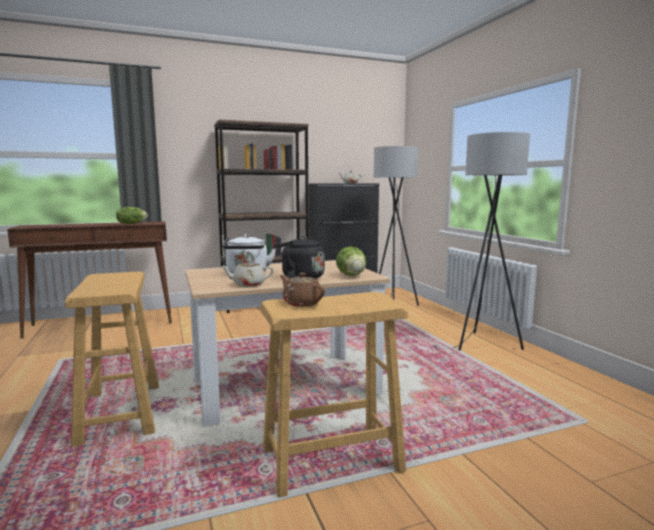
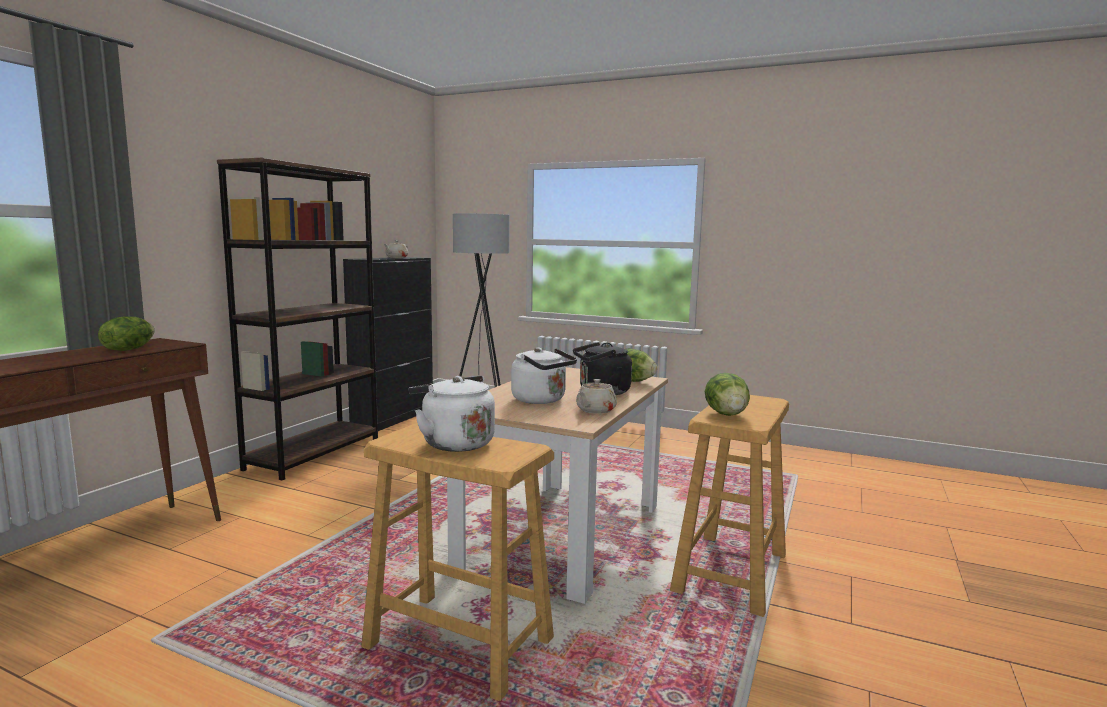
camera: 45 degrees left, 0 degrees up
brown teapot [280,273,325,307] -> lettuce [705,373,750,416]
grey floor lamp [432,132,530,351] -> none
none -> white kettle [409,376,495,452]

